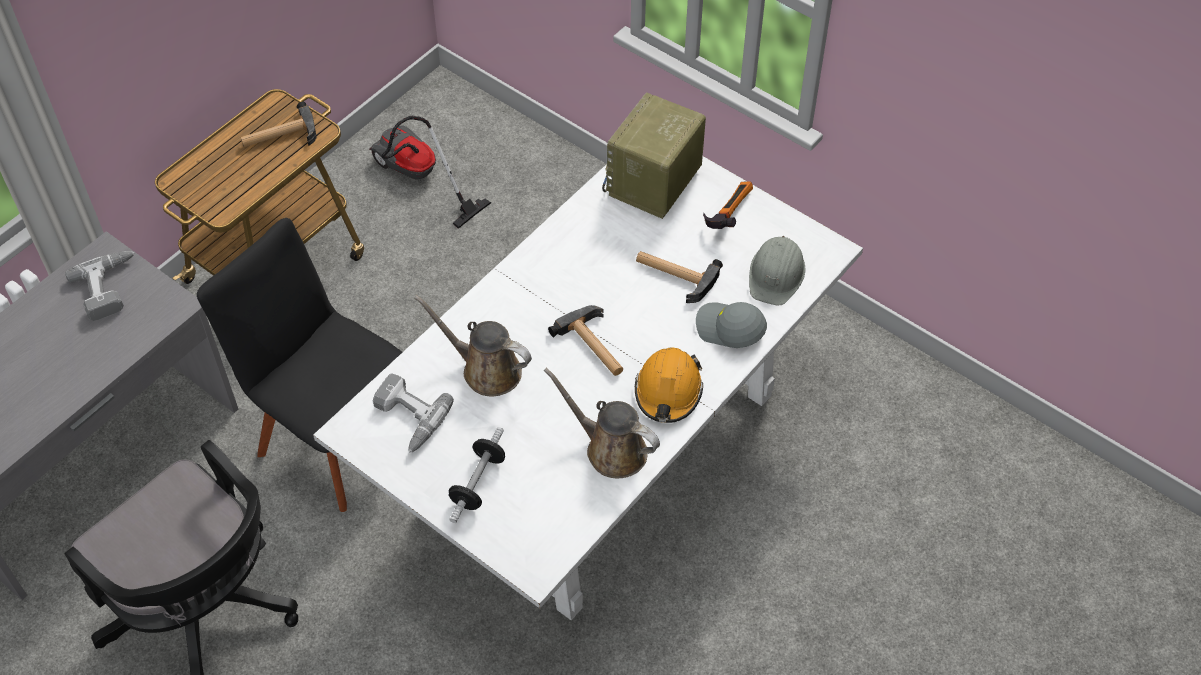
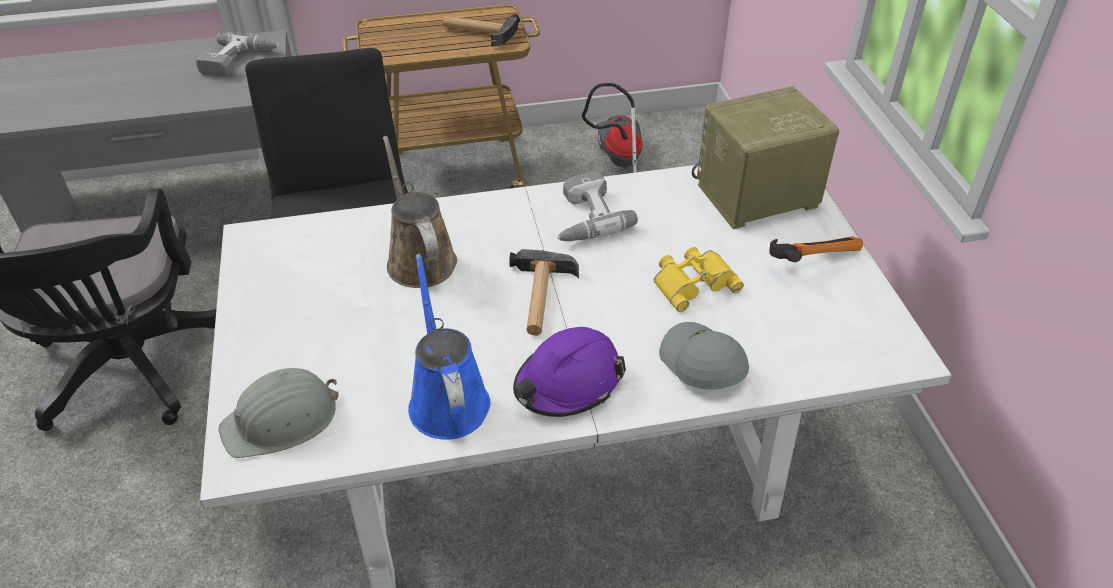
camera: 40 degrees right, 10 degrees down
power drill [373,373,454,453] -> power drill moved to [557,171,638,241]
dumbbell [449,427,505,523] -> none
brown watering can [544,368,660,478] -> blue watering can [408,254,491,440]
orange hard hat [635,347,703,423] -> purple hard hat [513,327,626,417]
hammer [636,251,723,303] -> yellow binoculars [654,247,744,312]
grey hard hat [749,236,805,305] -> grey hard hat moved to [218,368,339,458]

